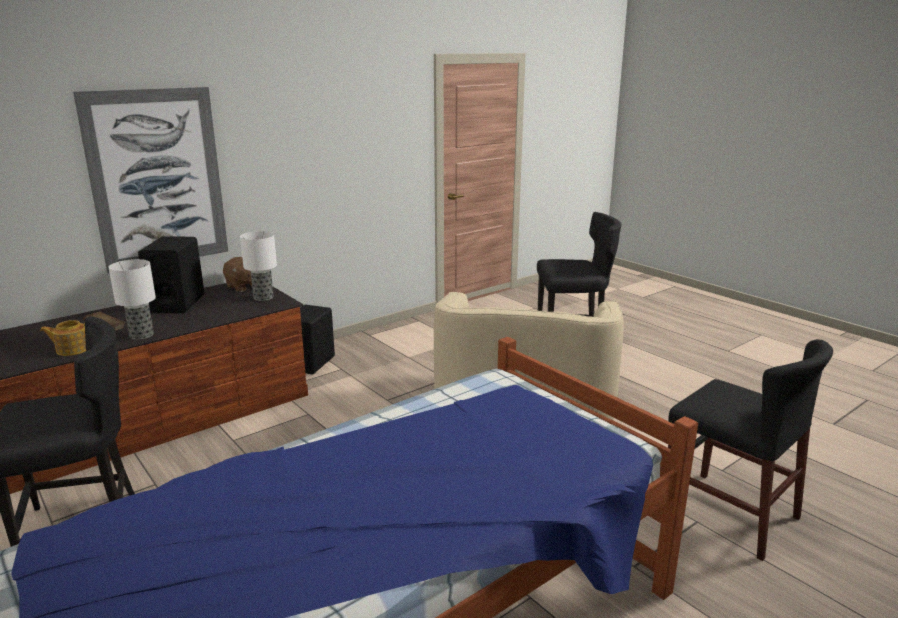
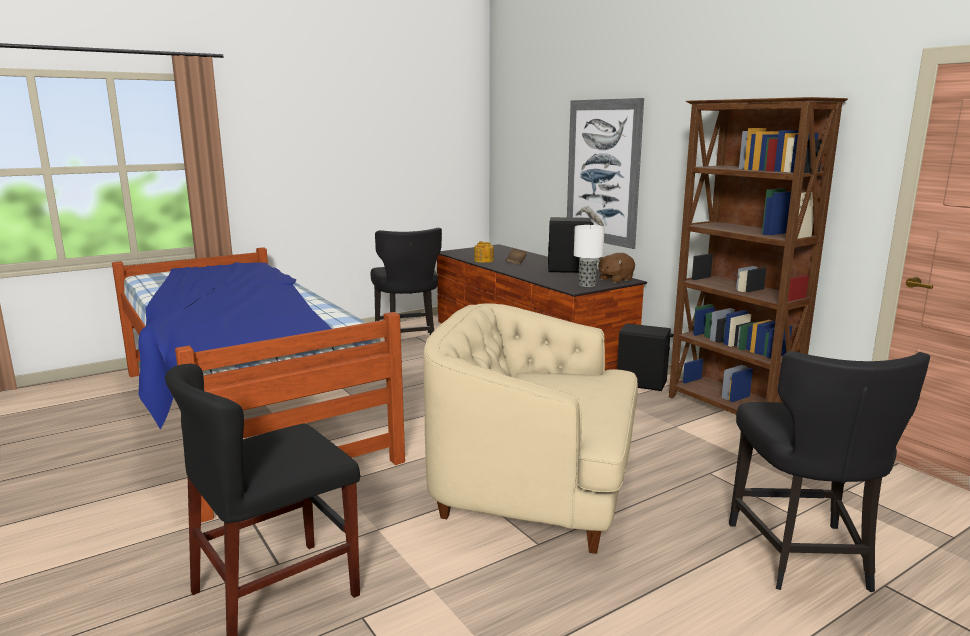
camera: 95 degrees right, 5 degrees down
table lamp [108,259,156,340] -> none
none -> brown bookcase [669,97,848,414]

